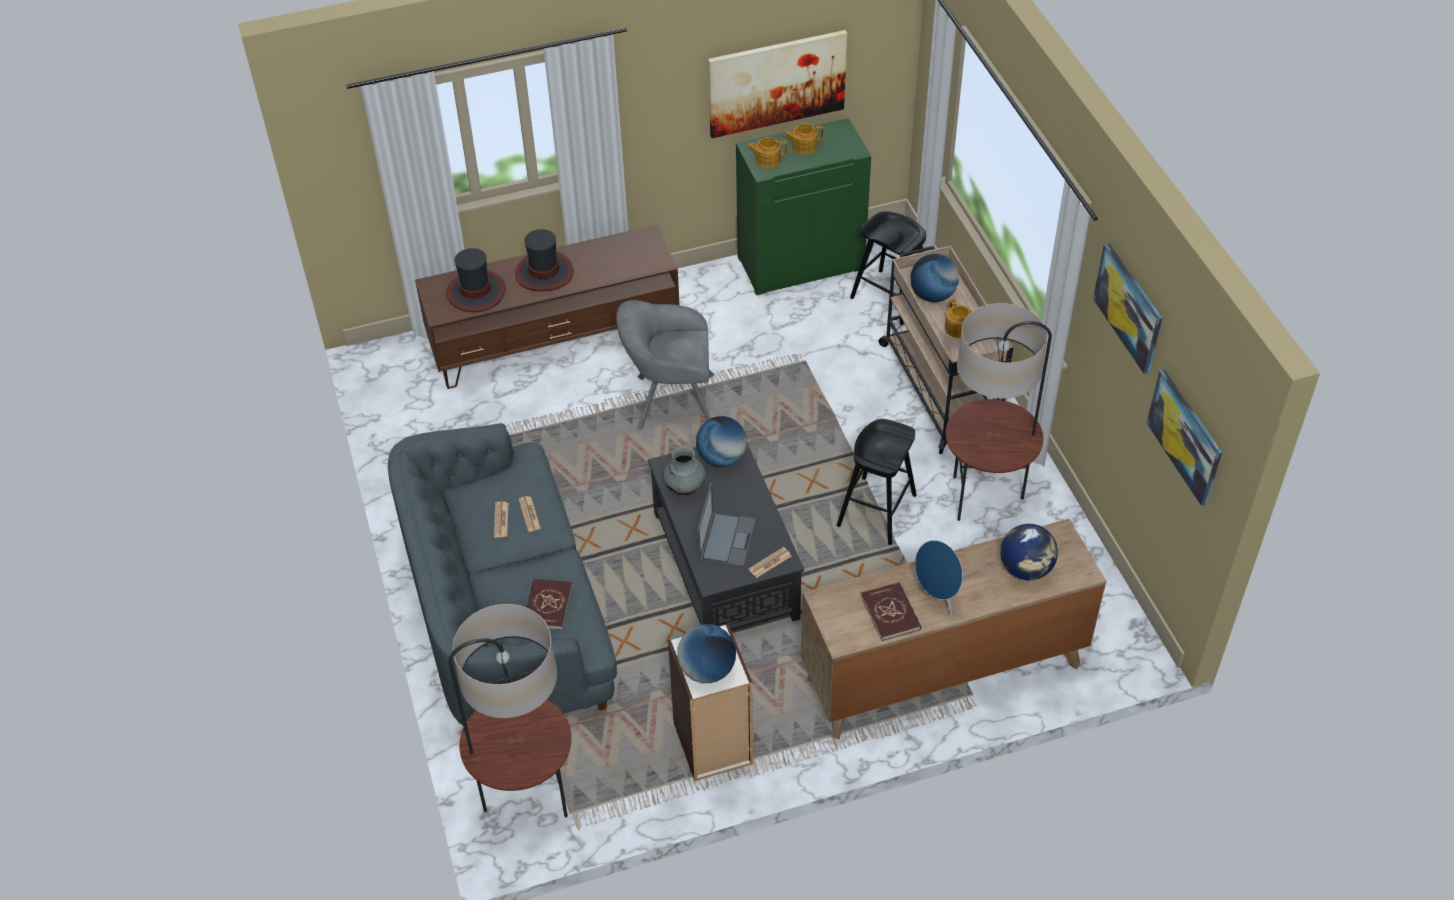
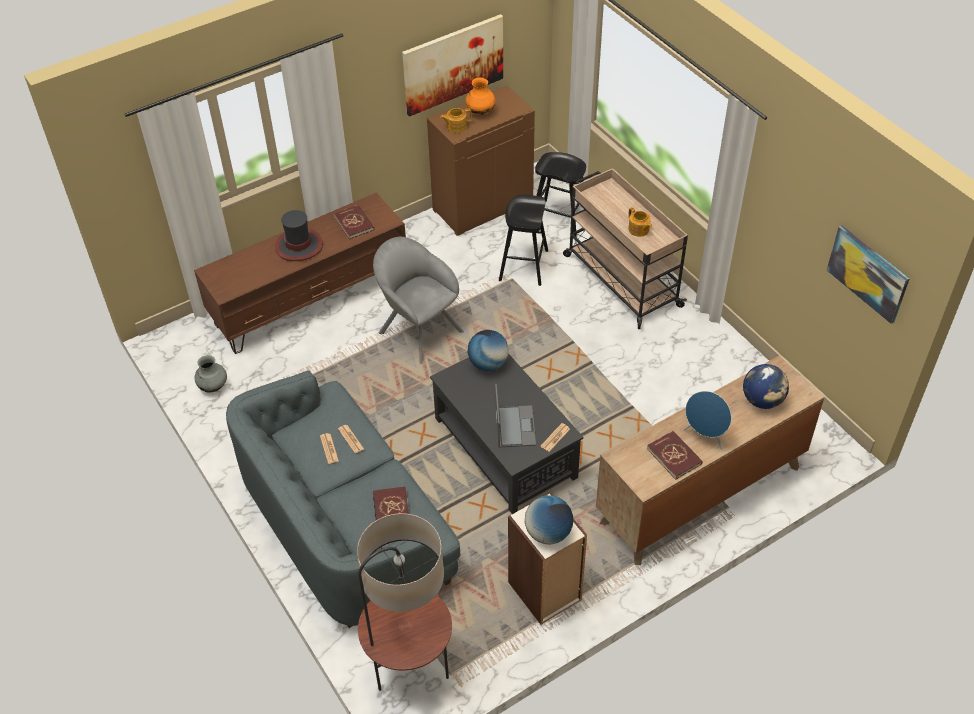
camera: 15 degrees left, 0 degrees up
hat [446,248,506,312] -> none
grey armchair [616,300,714,430] -> grey armchair turned 60 degrees clockwise [373,237,464,364]
grey vase [663,446,706,495] -> grey vase moved to [195,355,227,393]
green cabinet [736,118,871,295] -> brown cabinet [427,85,535,236]
teapot [785,124,824,155] -> orange vase [465,78,496,115]
black stool [837,419,917,545] -> black stool moved to [499,195,548,286]
globe [911,254,959,302] -> none
floor lamp [945,303,1052,521] -> none
picture [1093,243,1162,374] -> none
none -> red book [334,205,374,239]

